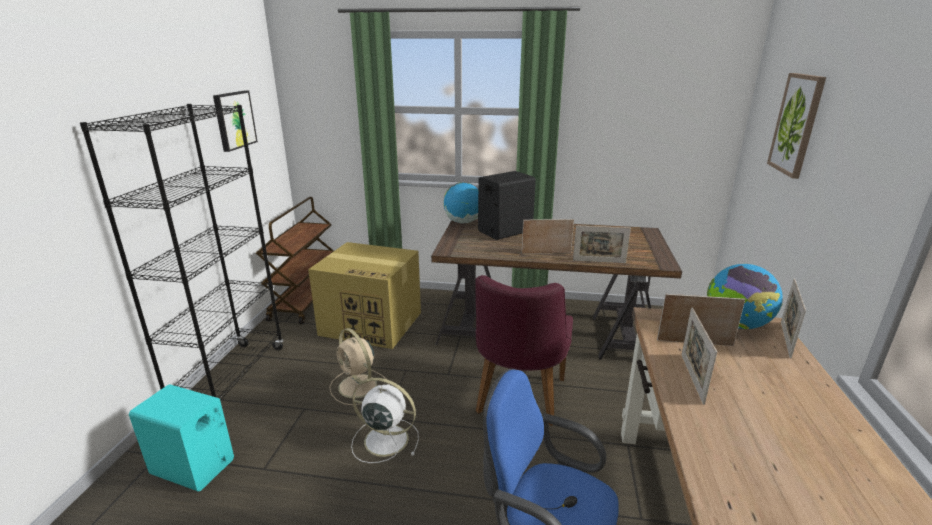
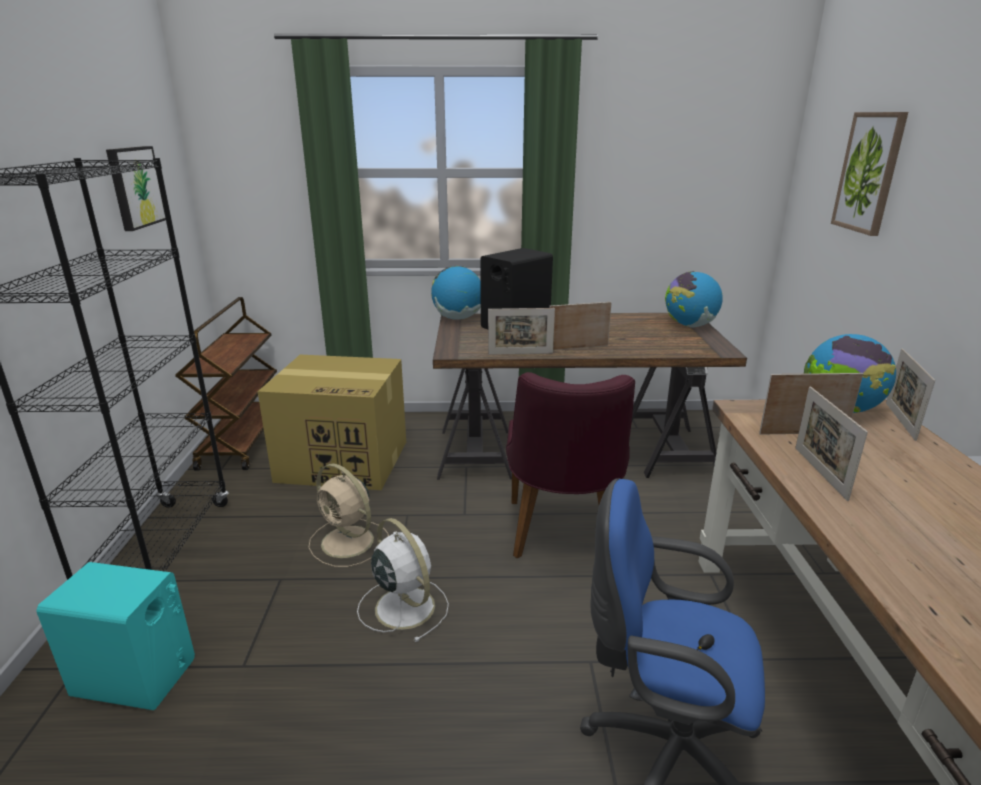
camera: 10 degrees left, 0 degrees up
white fan [351,378,419,463] -> white fan turned 45 degrees clockwise [357,518,449,642]
picture frame [573,225,631,263] -> picture frame moved to [488,308,555,355]
none -> globe [665,271,723,327]

